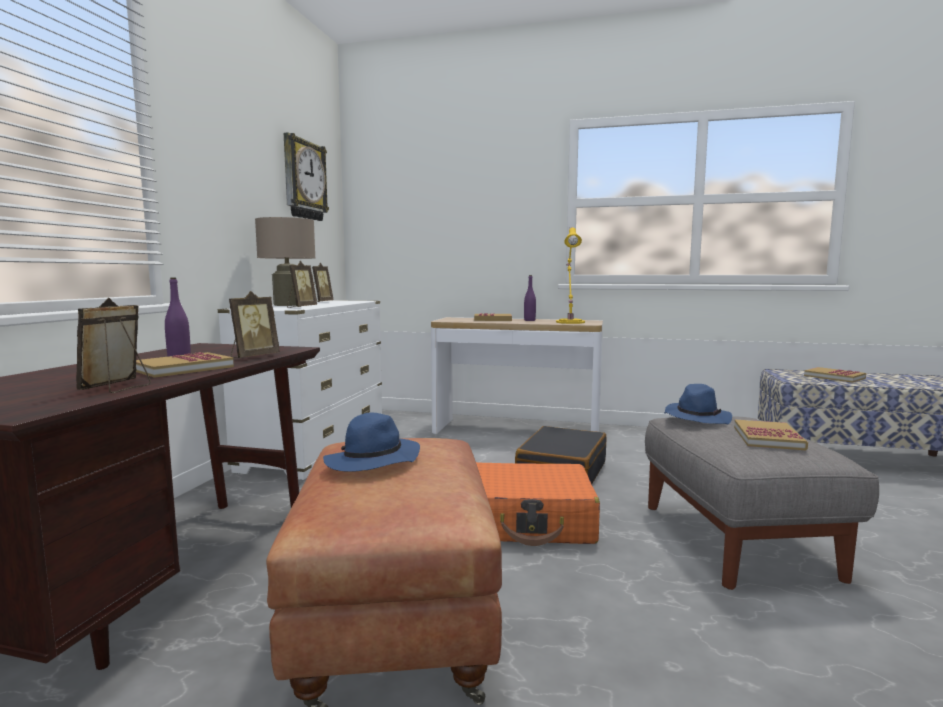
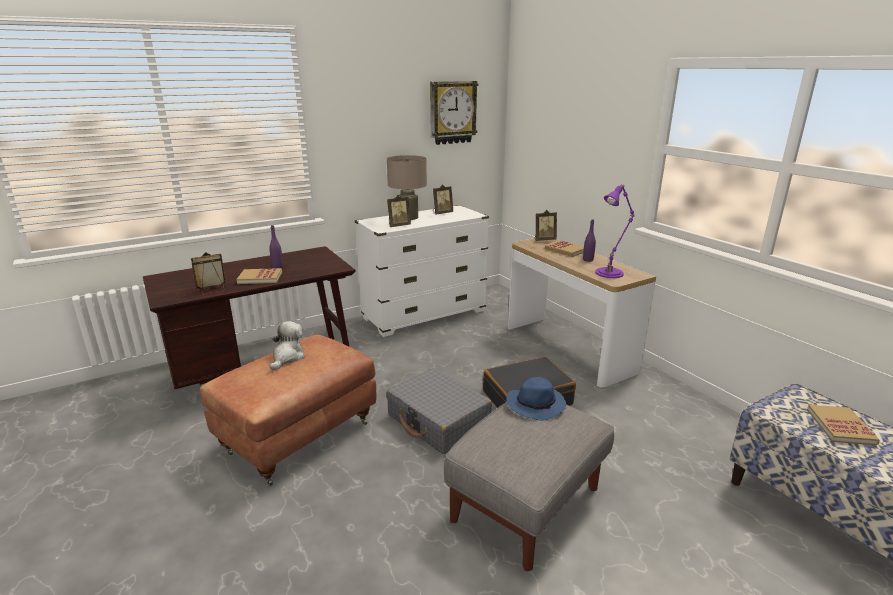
camera: 45 degrees right, 15 degrees up
picture frame [229,291,280,358] -> picture frame moved to [535,210,557,241]
blue hat [323,412,420,472] -> plush toy [270,321,305,371]
orange suitcase [476,462,600,546] -> grey suitcase [386,368,492,454]
yellow table lamp [556,227,585,324] -> purple table lamp [596,184,635,278]
book [734,420,808,450] -> none

